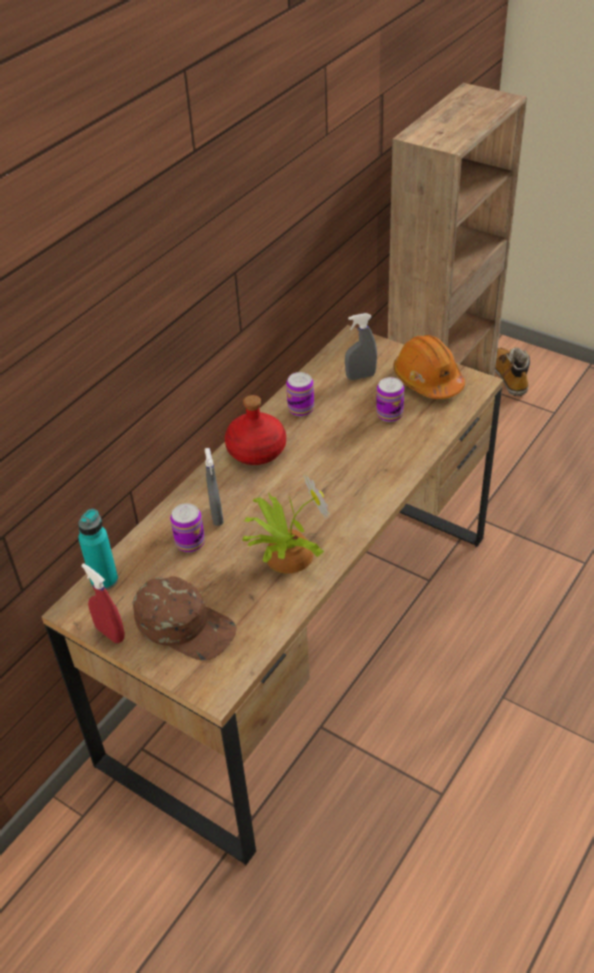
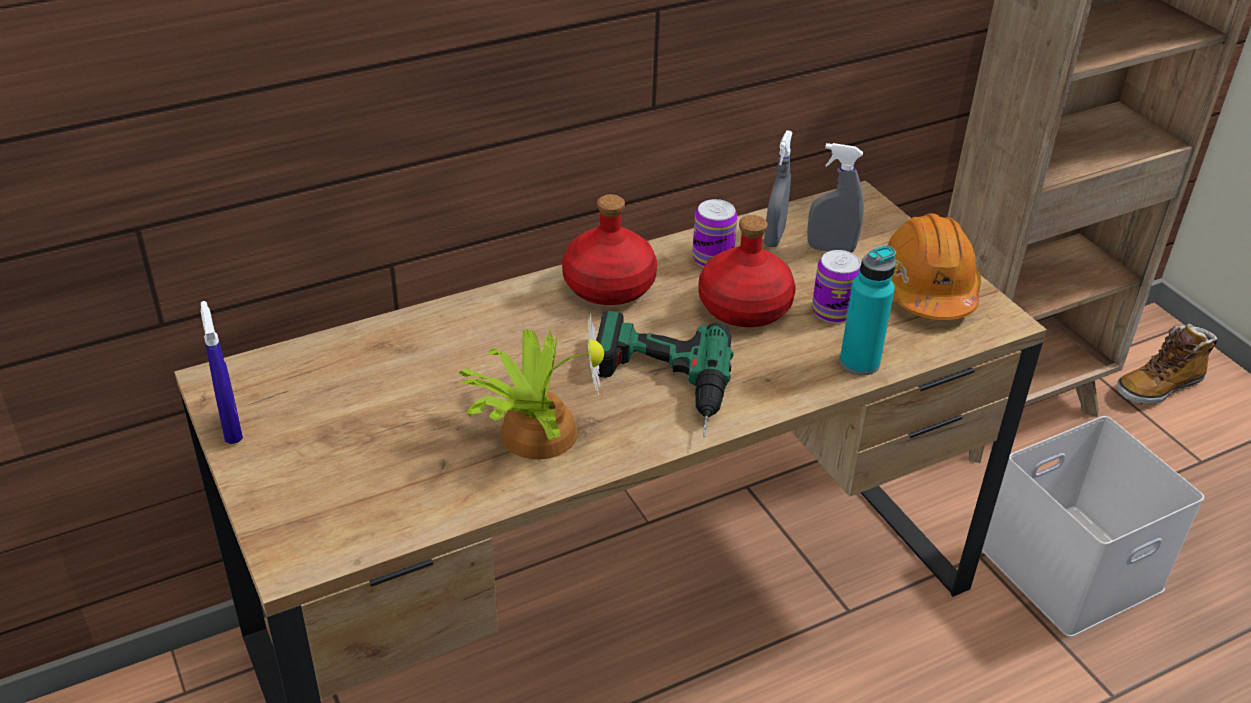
camera: 25 degrees right, 5 degrees down
turquoise bottle [78,509,118,590] -> turquoise bottle moved to [840,245,896,375]
red spray bottle [81,563,125,643] -> blue spray bottle [201,301,243,444]
brown cap [133,576,237,660] -> none
can [170,503,205,552] -> none
grey spray bottle [205,448,224,526] -> grey spray bottle moved to [764,130,793,247]
boot [495,347,530,396] -> boot turned 135 degrees counterclockwise [1116,324,1218,405]
none -> power drill [596,311,733,437]
none -> red bottle [698,215,796,327]
none -> white storage box [982,416,1204,637]

